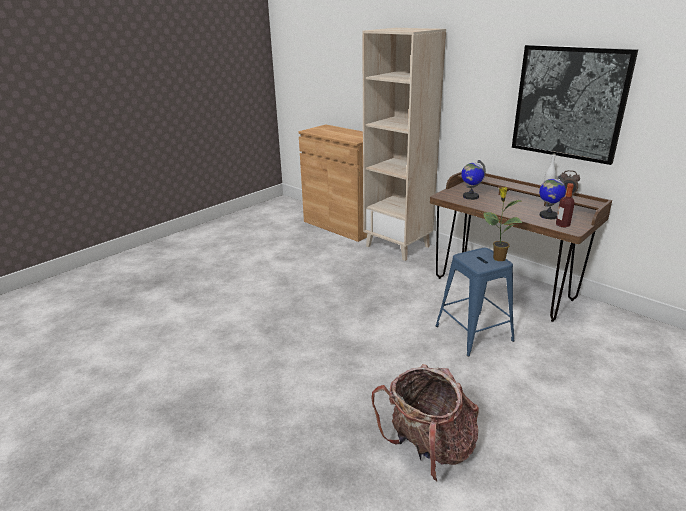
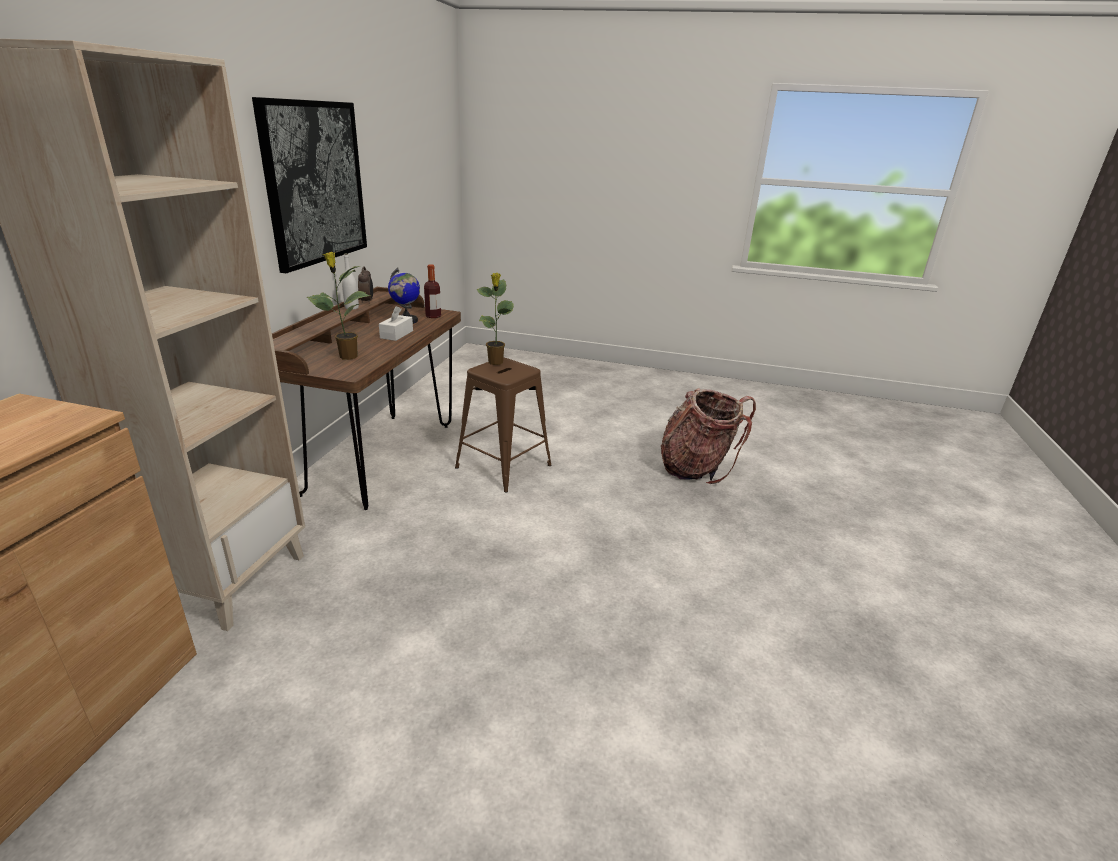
camera: 120 degrees left, 0 degrees up
blue stool [436,248,515,356] -> brown stool [455,358,551,493]
globe [461,160,486,200] -> potted plant [307,252,370,360]
none -> white tissue box [379,306,413,341]

